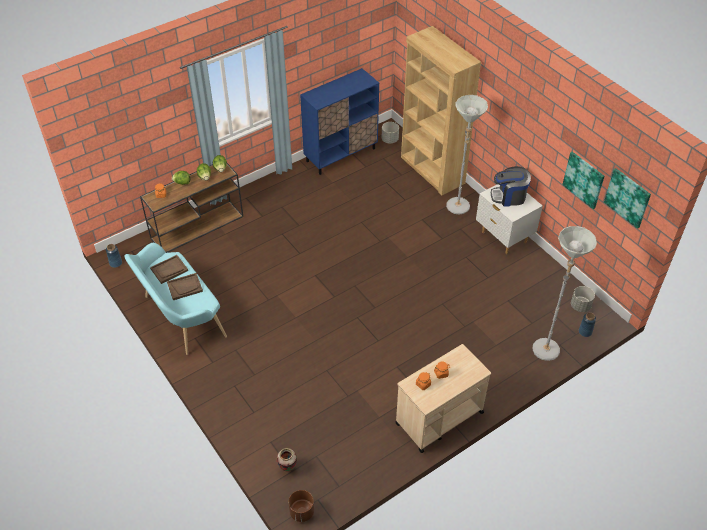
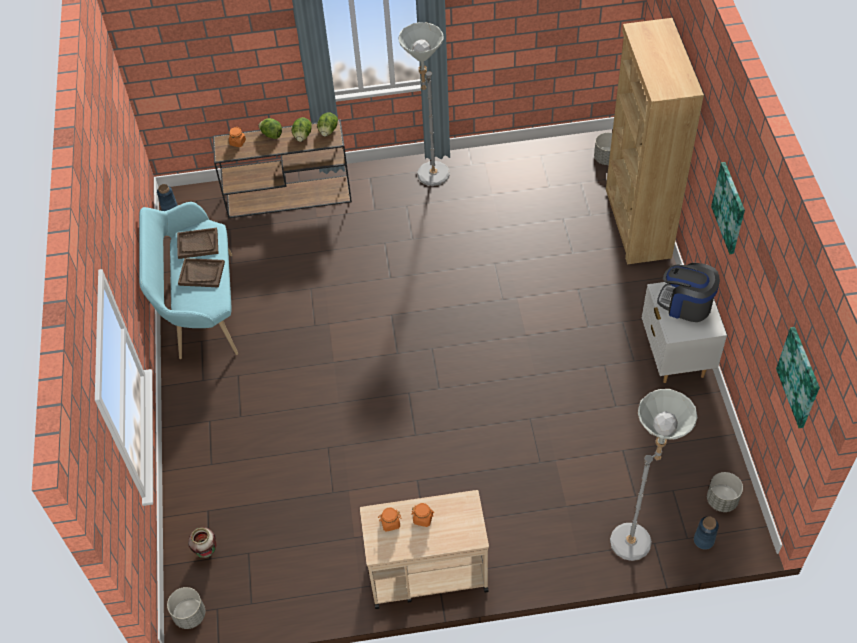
camera: 30 degrees right, 5 degrees up
brown planter [289,490,314,522] -> grey planter [167,587,205,629]
blue cabinet [300,68,379,175] -> none
grey floor lamp [446,95,488,214] -> grey floor lamp moved to [399,22,450,186]
picture [562,152,605,209] -> picture moved to [711,162,745,254]

